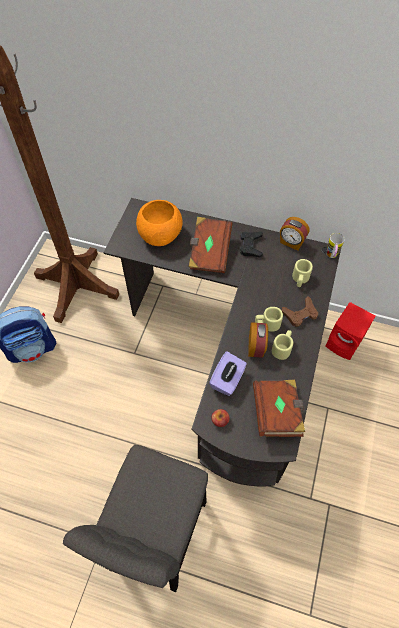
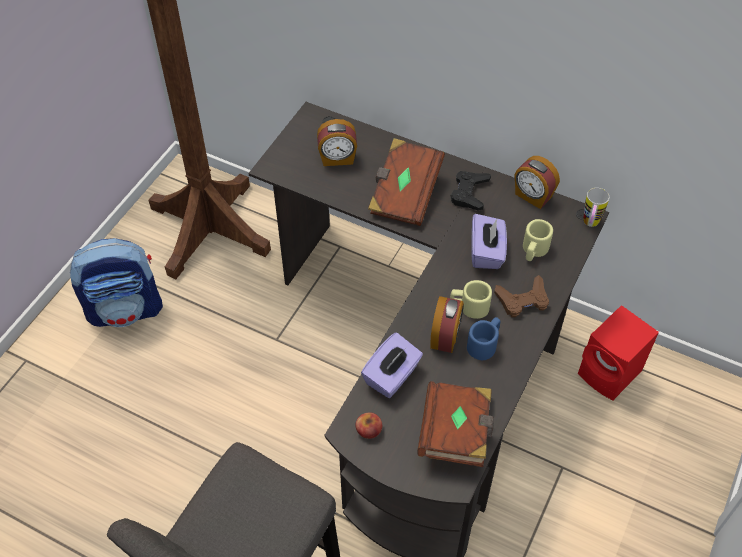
camera: 10 degrees right, 5 degrees down
orange bowl [136,200,183,246] -> alarm clock [317,119,357,166]
beige mug [272,330,293,360] -> blue mug [467,317,500,360]
none -> purple tissue box [471,214,507,269]

